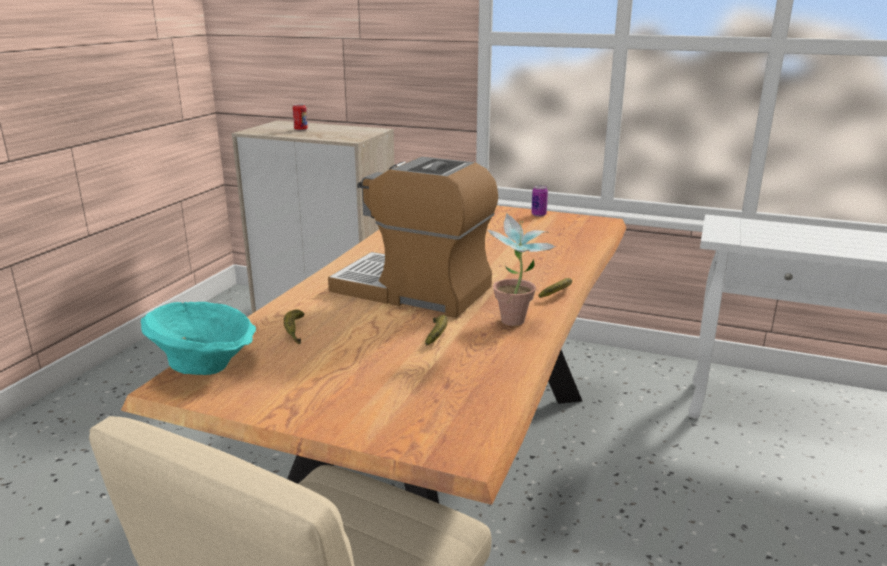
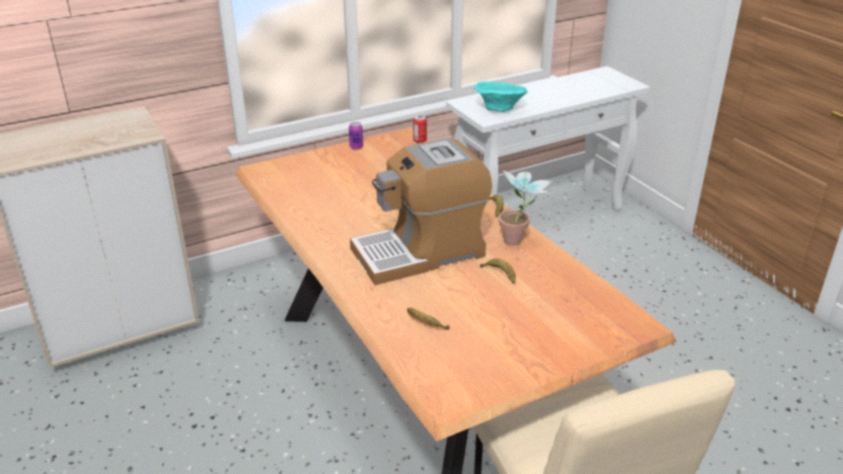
camera: 50 degrees left, 10 degrees up
turquoise bowl [141,302,256,375] -> turquoise bowl moved to [474,81,528,112]
can [292,104,308,131] -> can moved to [413,115,427,143]

